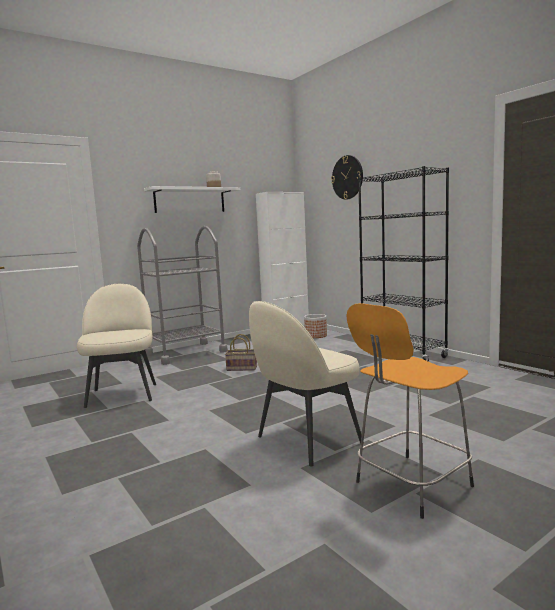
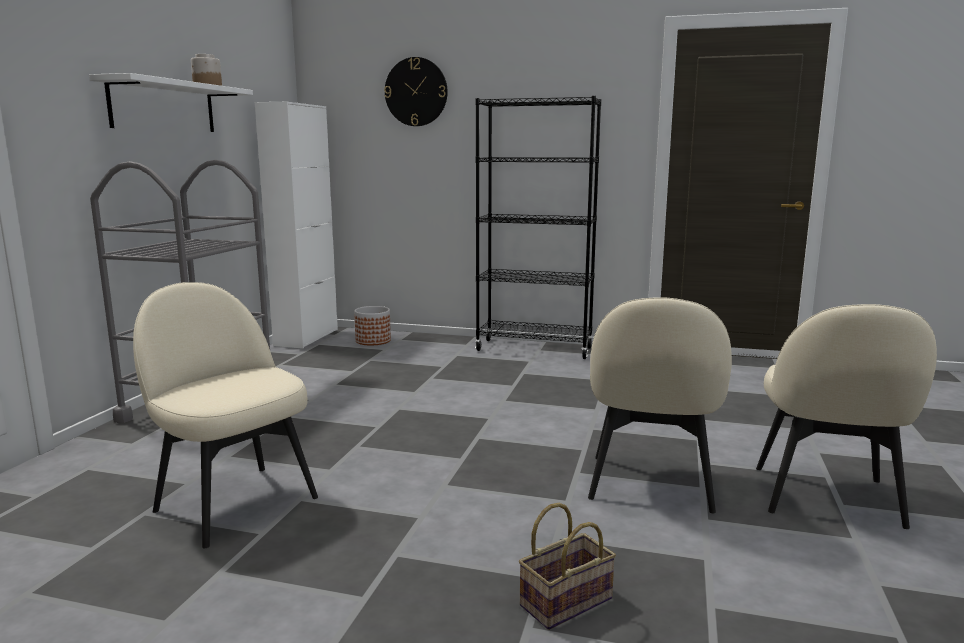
camera: 40 degrees left, 5 degrees up
basket [225,334,257,371] -> basket moved to [519,503,616,630]
orange stool [346,303,474,519] -> beige chair [756,304,937,529]

